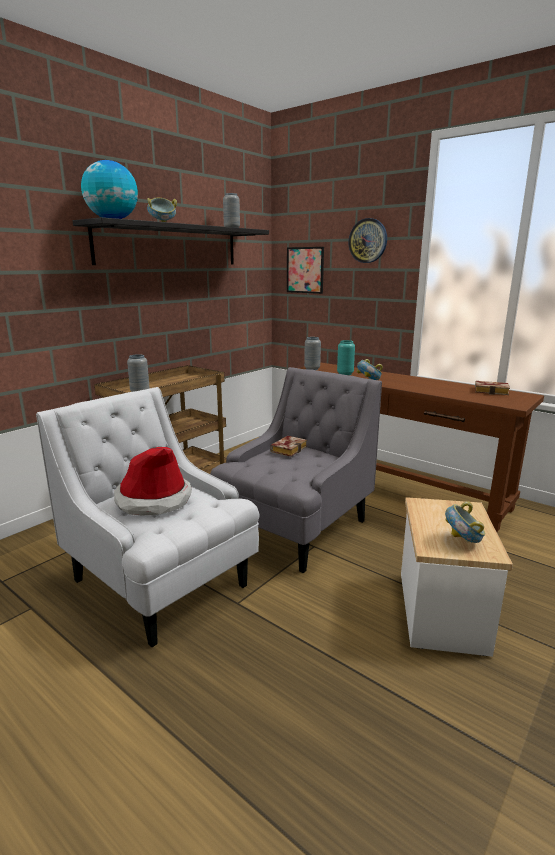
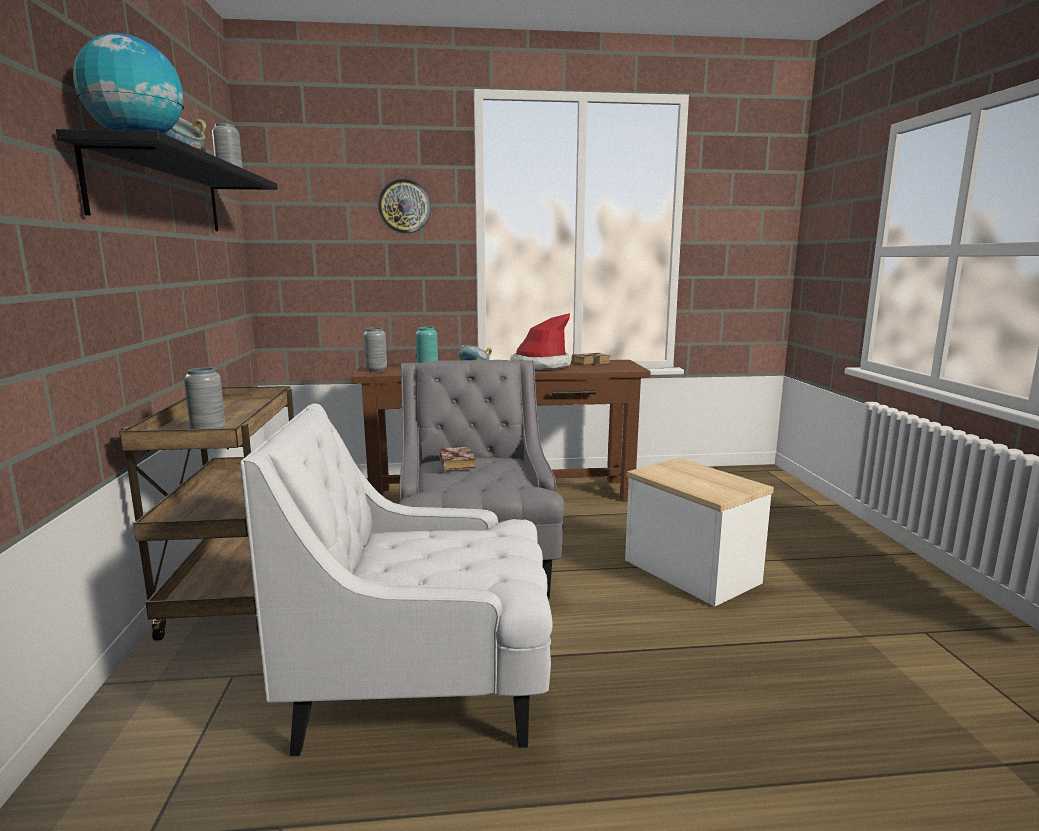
camera: 45 degrees left, 5 degrees down
hat [114,447,192,516] -> hat moved to [510,313,571,370]
picture [287,247,324,294] -> none
bowl [445,502,485,543] -> none

